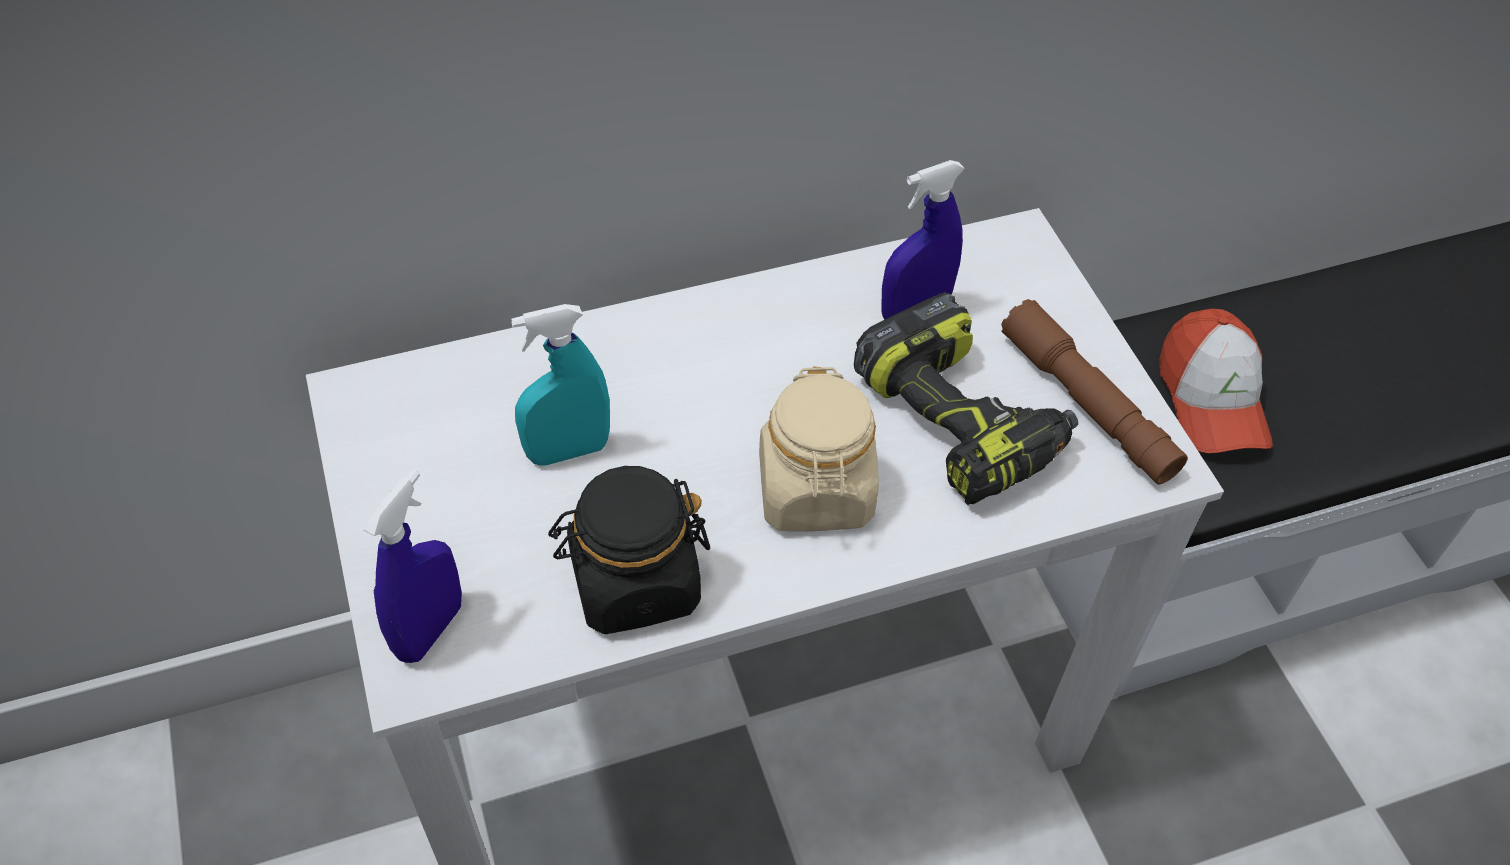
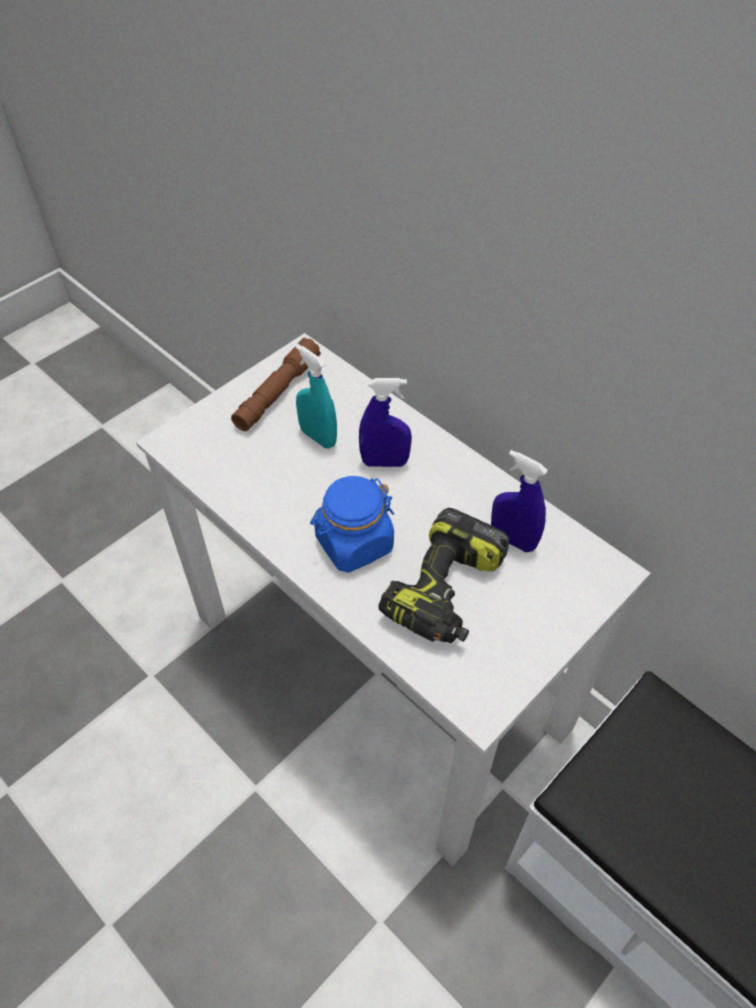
camera: 65 degrees right, 0 degrees up
blue spray bottle [363,469,462,663] -> blue spray bottle moved to [359,378,412,467]
black jar [548,466,710,634] -> none
beige jar [759,367,879,531] -> blue jar [310,476,394,573]
brown flashlight [1001,299,1188,485] -> brown flashlight moved to [231,337,321,431]
cap [1159,309,1273,454] -> none

